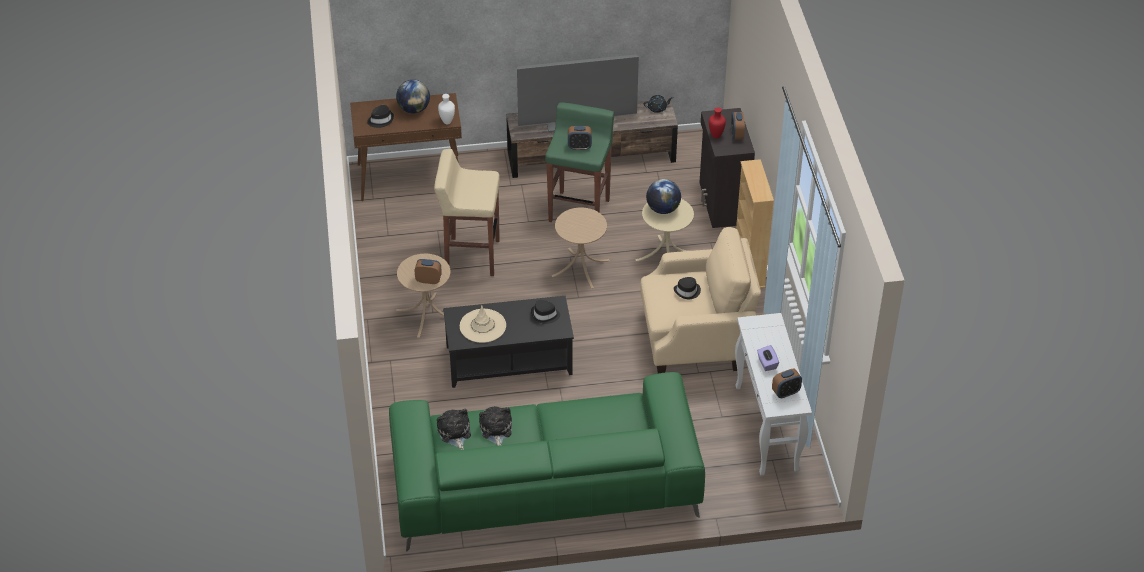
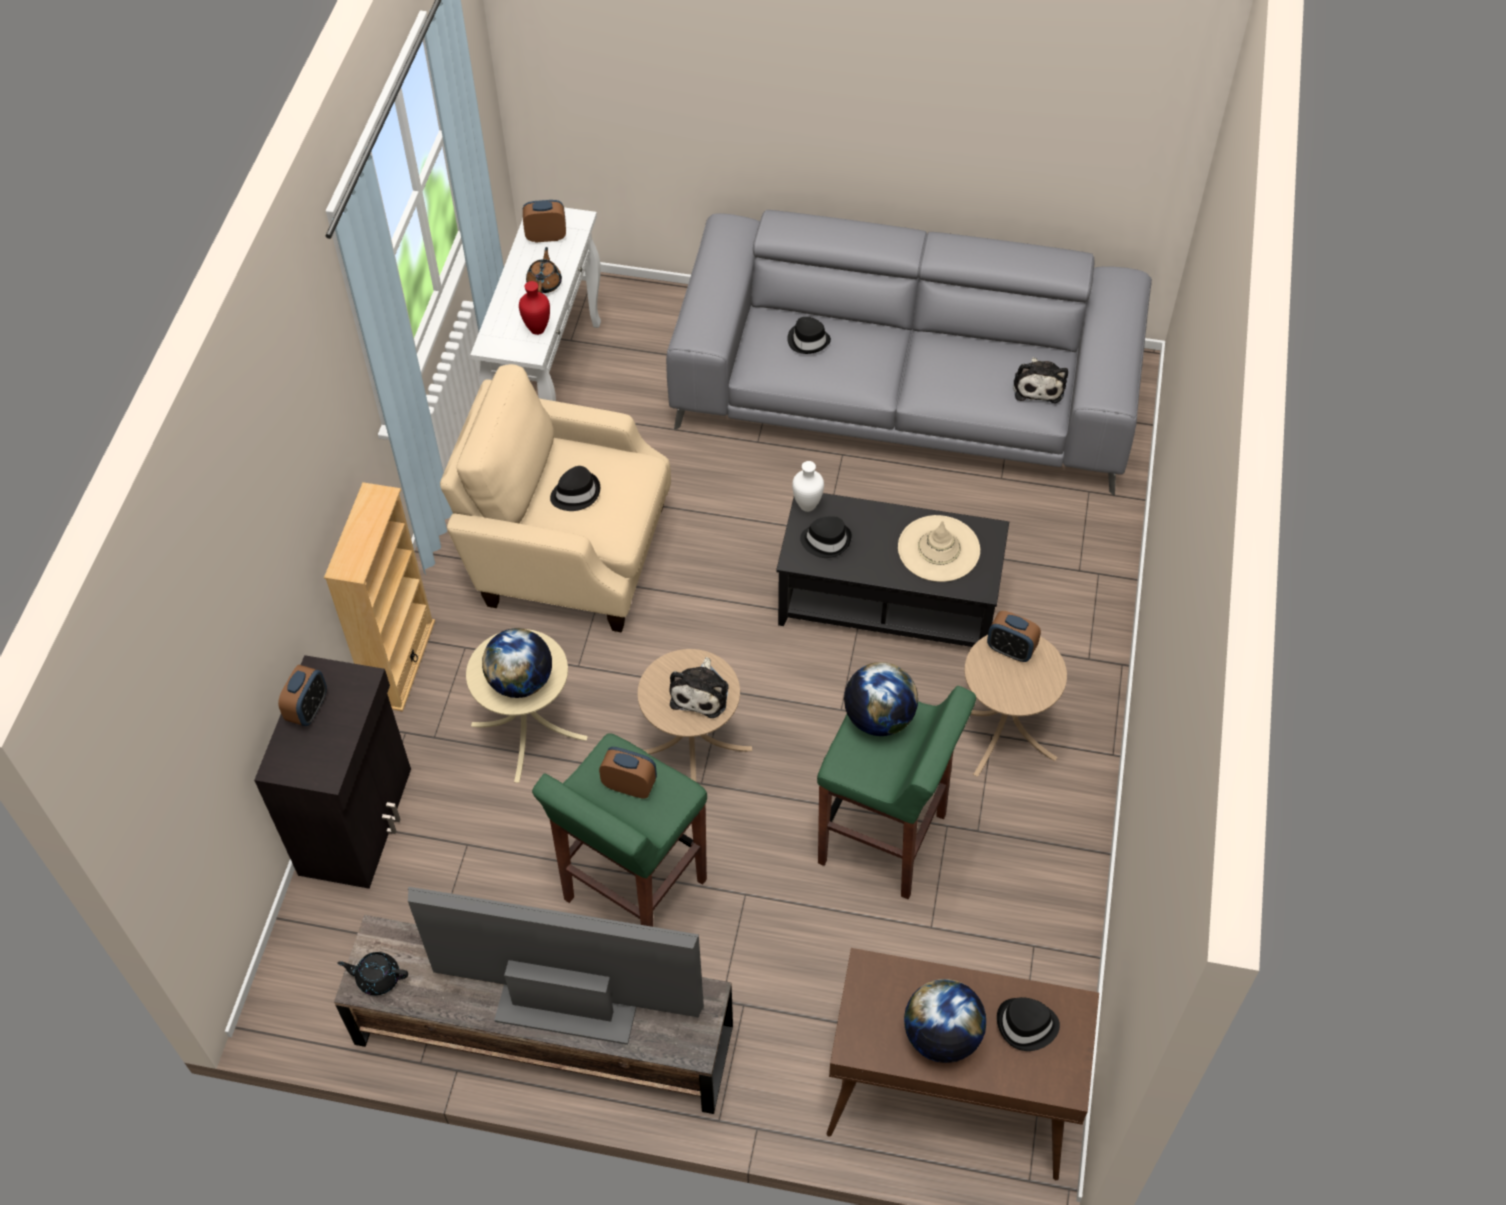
camera: 160 degrees left, 10 degrees up
green sofa [389,372,705,552] -> grey sofa [666,210,1152,496]
beige stool [434,149,500,276] -> green stool [817,686,976,899]
white vase [438,94,455,124] -> white vase moved to [792,461,824,512]
plush toy [479,406,512,446] -> plush toy moved to [670,657,729,718]
red vase [709,107,726,138] -> red vase moved to [519,281,550,335]
purple tissue box [757,345,779,371] -> brown teapot [526,247,562,293]
none -> black hat [787,317,831,354]
none -> globe [844,662,918,736]

